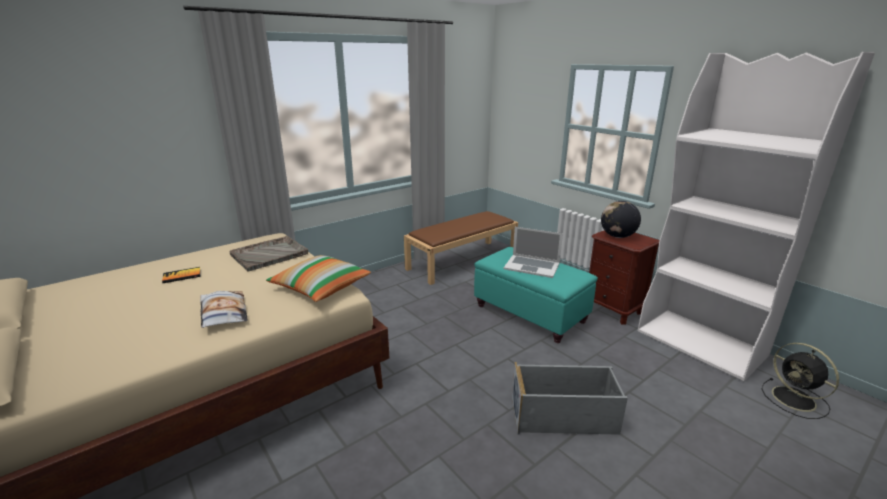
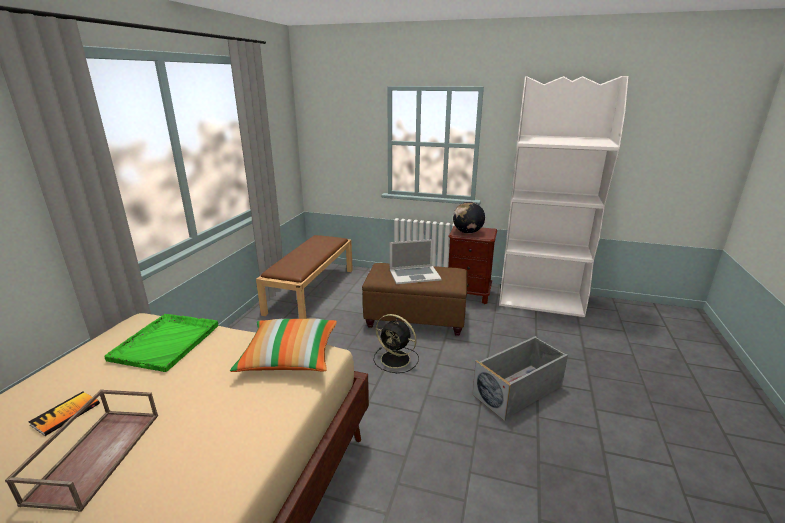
camera: 35 degrees left, 0 degrees up
pillow [200,291,248,328] -> none
grey tray [229,236,308,271] -> green tray [104,314,218,372]
turquoise ottoman [474,247,598,343] -> brown ottoman [362,263,467,336]
black fan [762,343,839,419] -> black fan moved to [373,314,419,373]
none -> brown tray [5,389,158,512]

